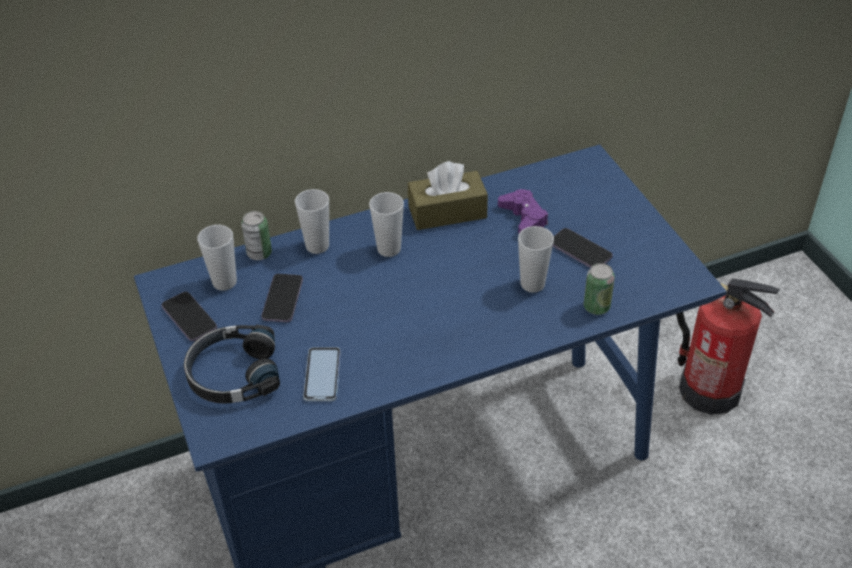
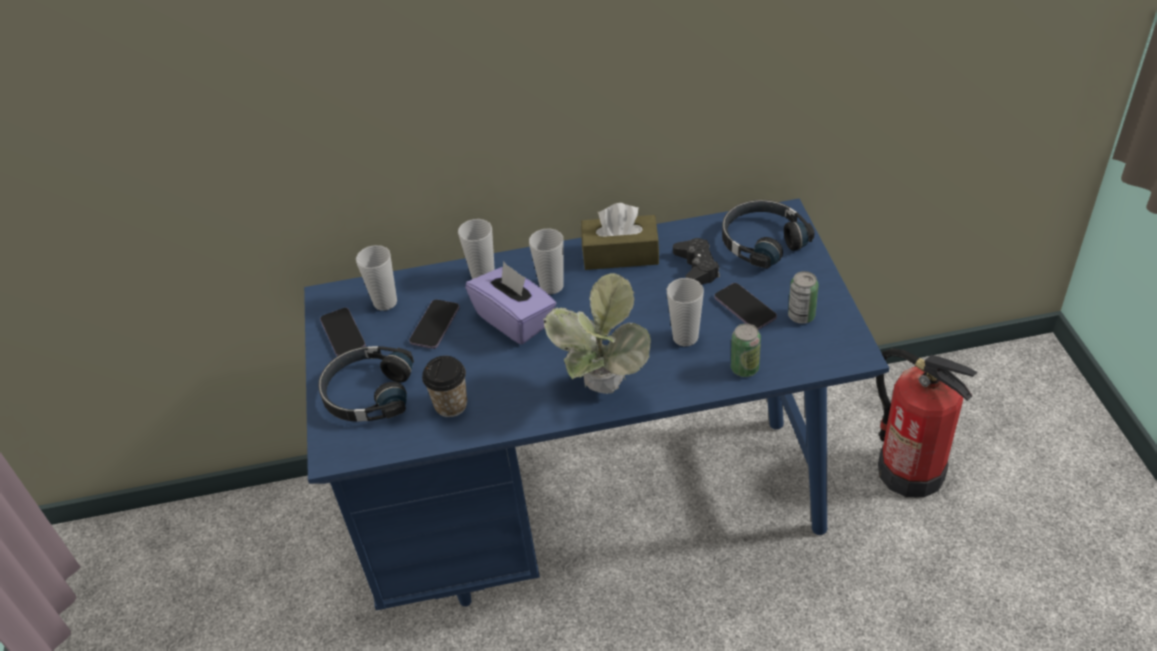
camera: 15 degrees right, 0 degrees up
can [241,211,272,260] -> can moved to [788,271,819,324]
phone [303,347,341,401] -> cup [422,356,467,417]
purple game controller [498,189,548,233] -> black game controller [673,238,720,285]
none -> purple tissue box [465,261,557,345]
none -> potted plant [543,273,651,394]
none -> black headphones [722,200,815,268]

